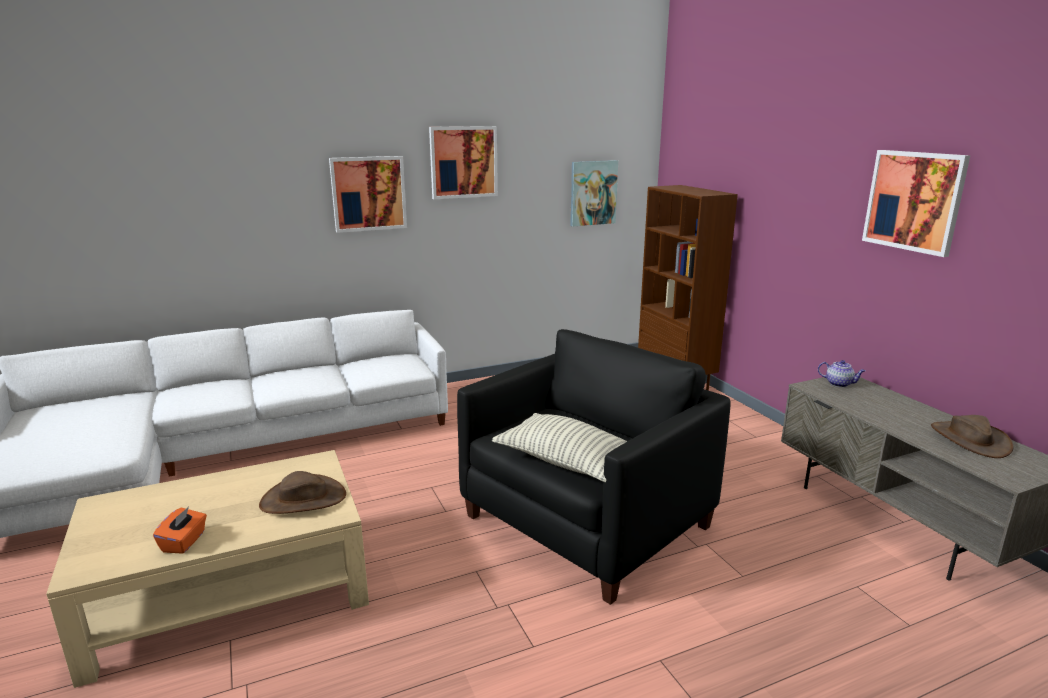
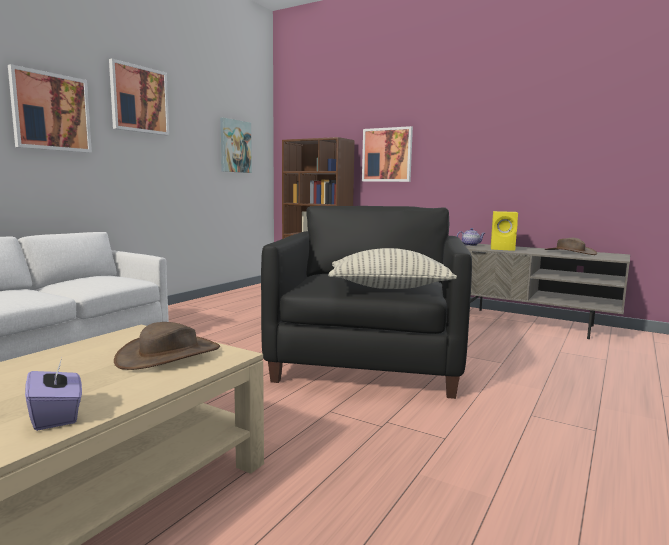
camera: 35 degrees left, 10 degrees down
orange tissue box [153,507,207,554] -> purple tissue box [25,358,82,431]
picture [862,150,970,257] -> picture moved to [362,126,413,182]
none -> yellow speaker [491,211,518,251]

